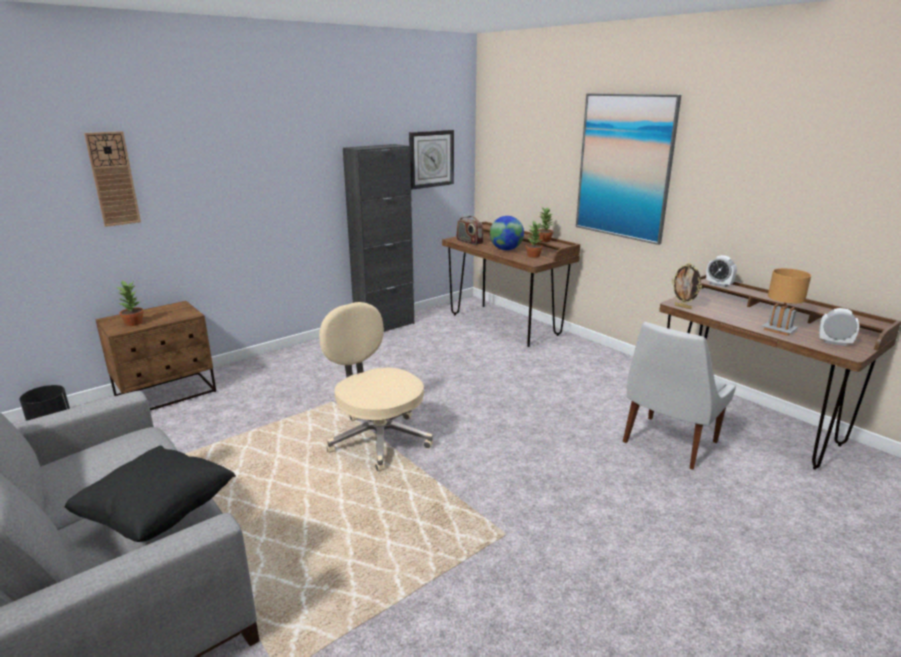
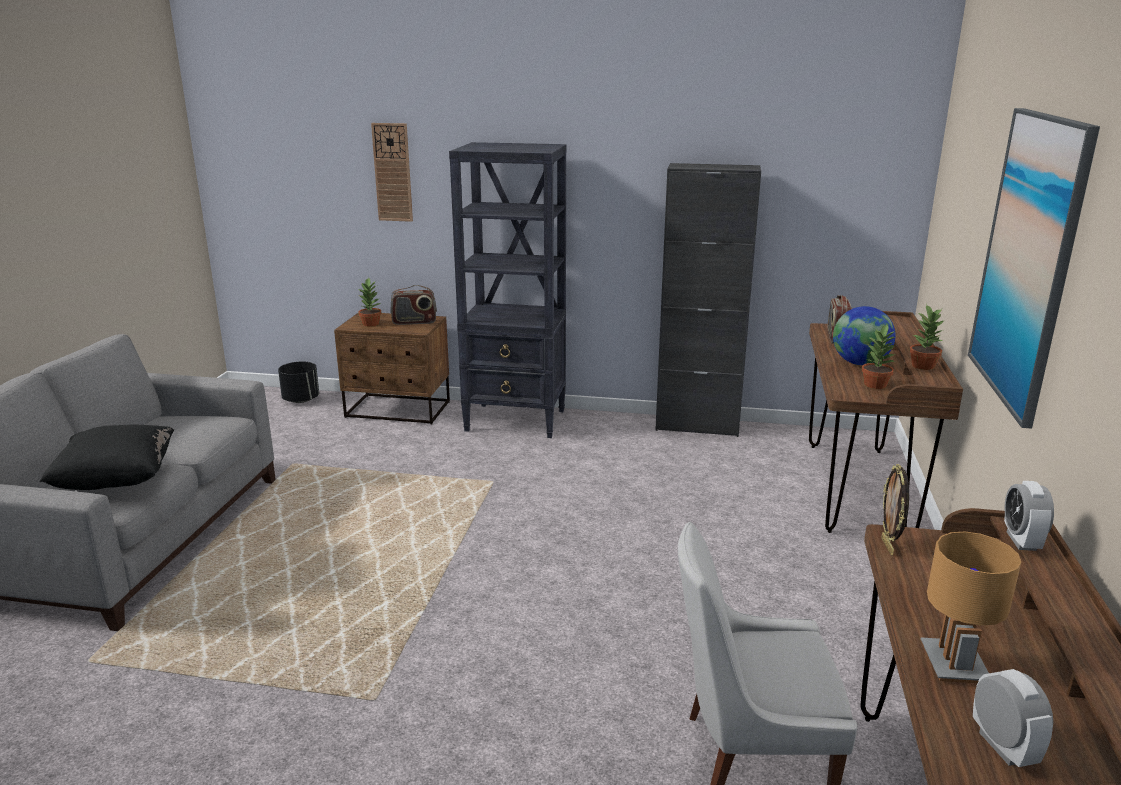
camera: 50 degrees right, 0 degrees up
beige office chair [319,302,433,472] -> none
wall clock [409,130,454,189] -> none
none -> radio [390,285,437,325]
none -> black bookcase [449,142,566,438]

